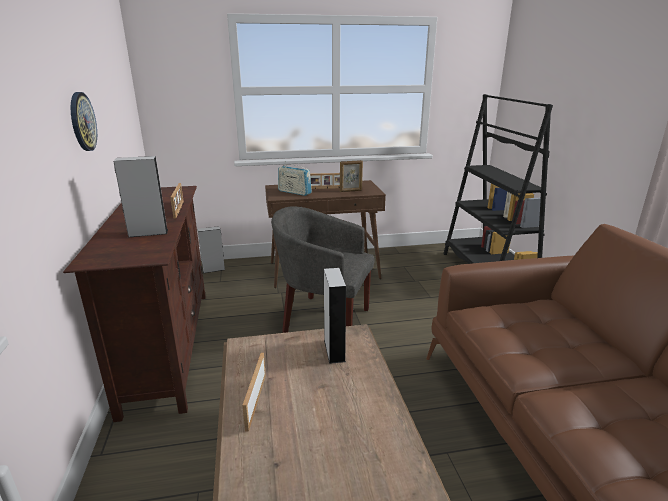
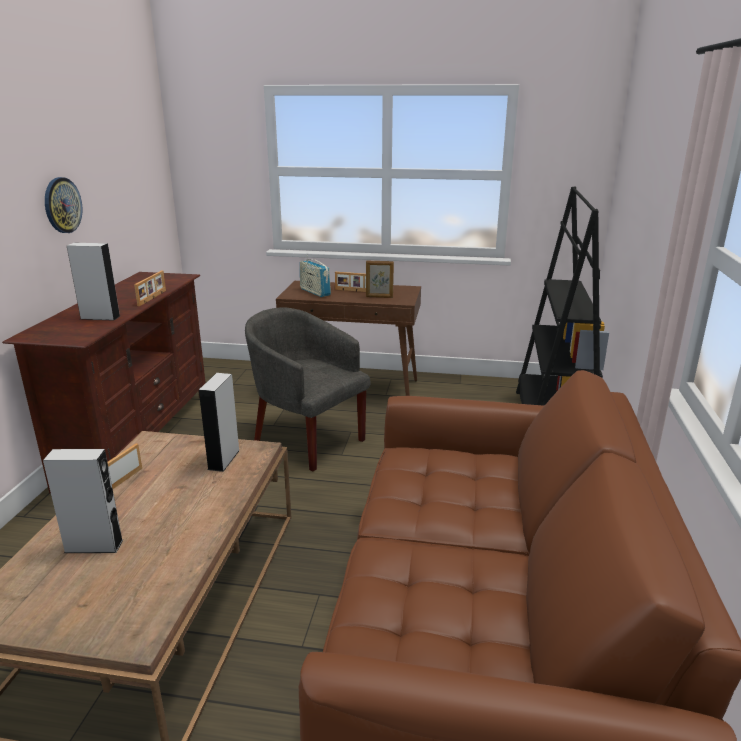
camera: 20 degrees right, 0 degrees up
grey speaker [198,226,225,273] -> grey speaker moved to [43,449,123,553]

